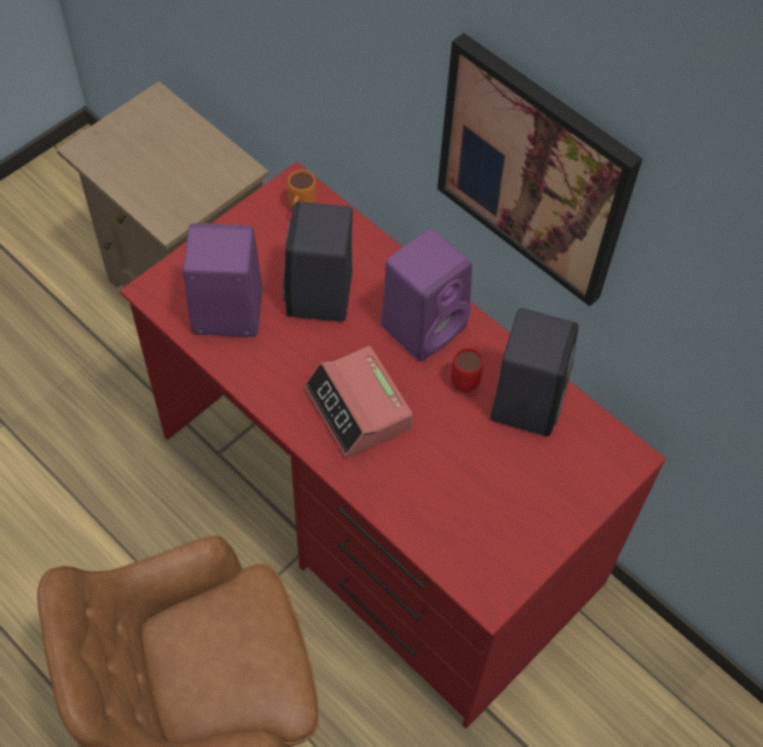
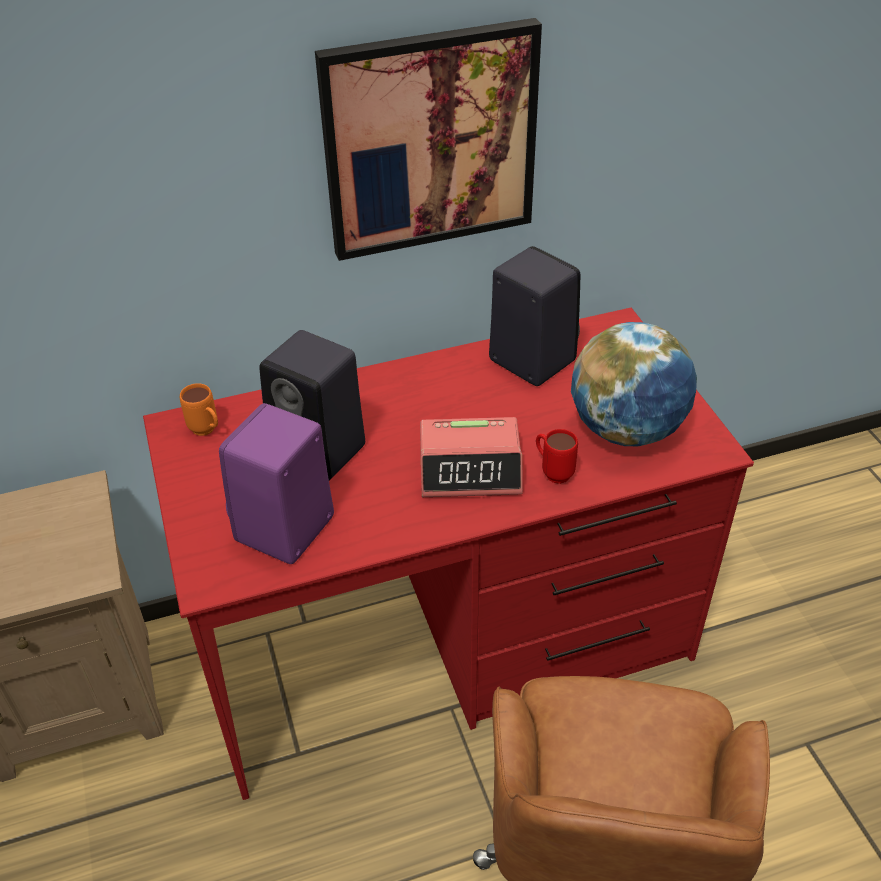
camera: 60 degrees left, 15 degrees down
purple speaker [381,228,472,361] -> none
red mug [451,345,484,392] -> red mug moved to [536,429,578,484]
none -> globe [571,322,697,446]

